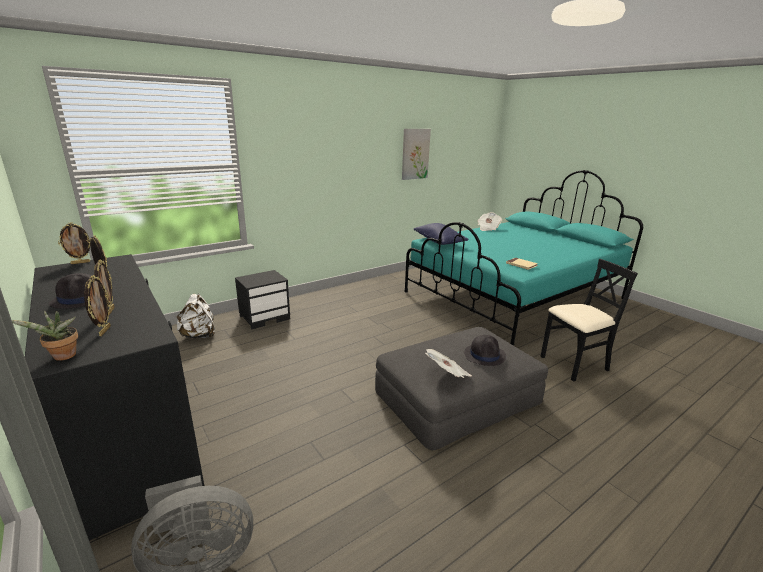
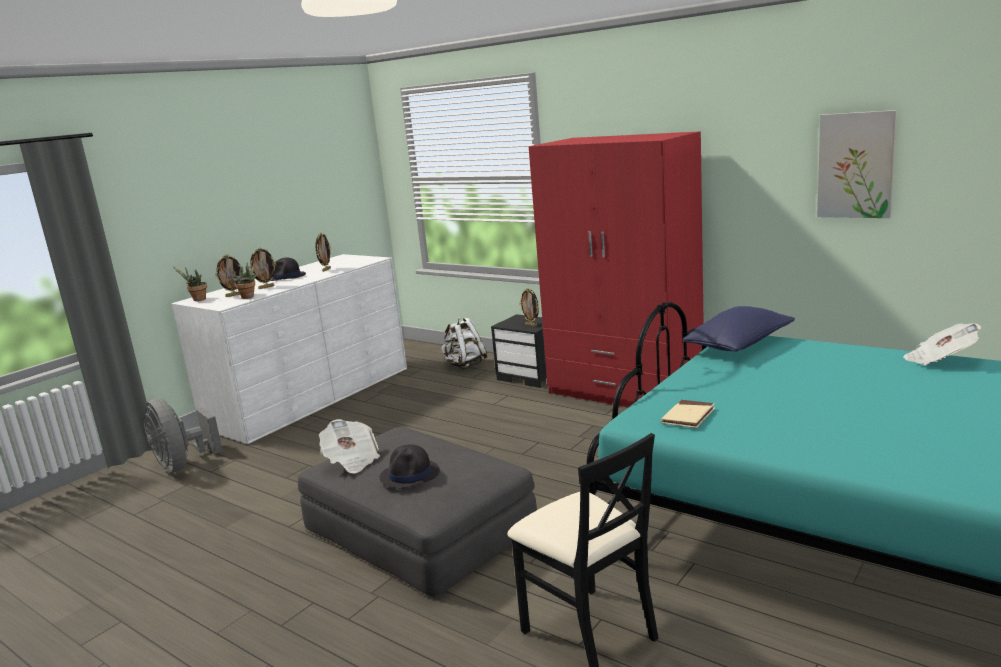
camera: 75 degrees right, 5 degrees down
black dresser [25,254,204,541] -> white dresser [172,254,407,444]
picture frame [58,222,91,264] -> picture frame moved to [519,288,539,327]
none -> potted plant [233,263,258,299]
none -> red wardrobe [529,131,704,407]

